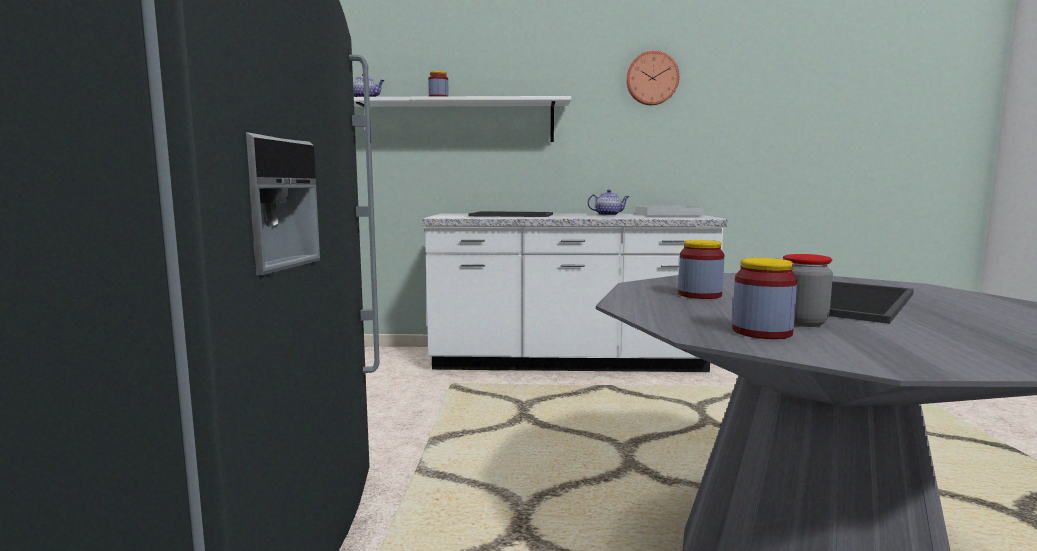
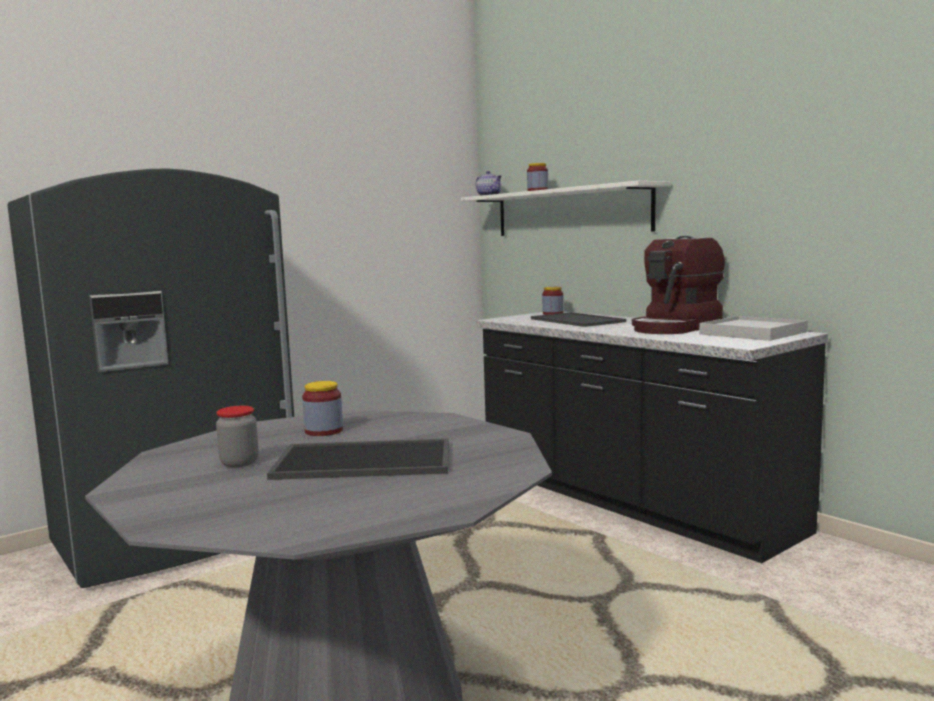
camera: 50 degrees right, 0 degrees up
white counter [422,213,727,372] -> black counter [476,312,828,563]
teapot [588,189,629,216] -> coffee machine [632,236,725,334]
wall clock [626,51,679,105] -> none
jar [732,258,797,339] -> jar moved to [542,287,564,315]

